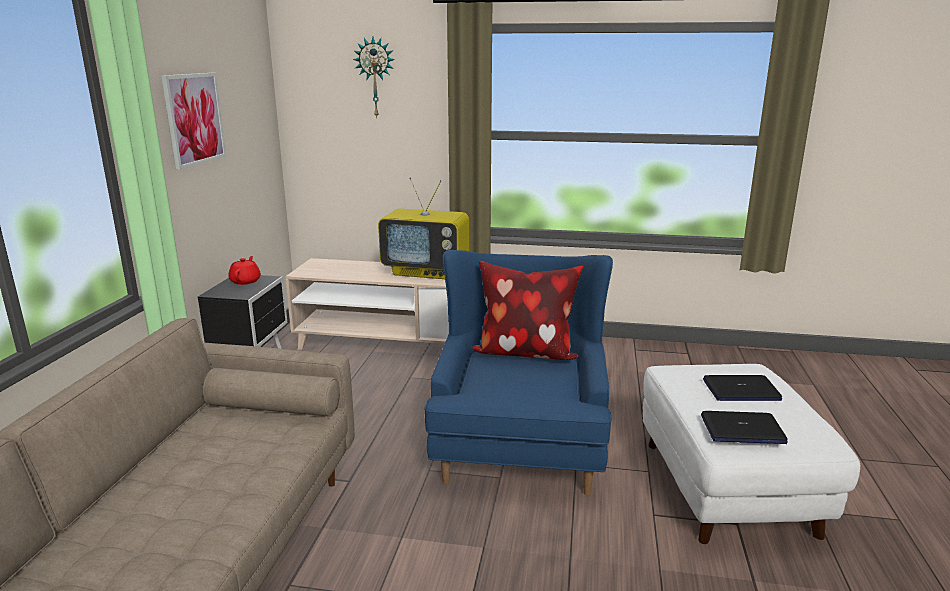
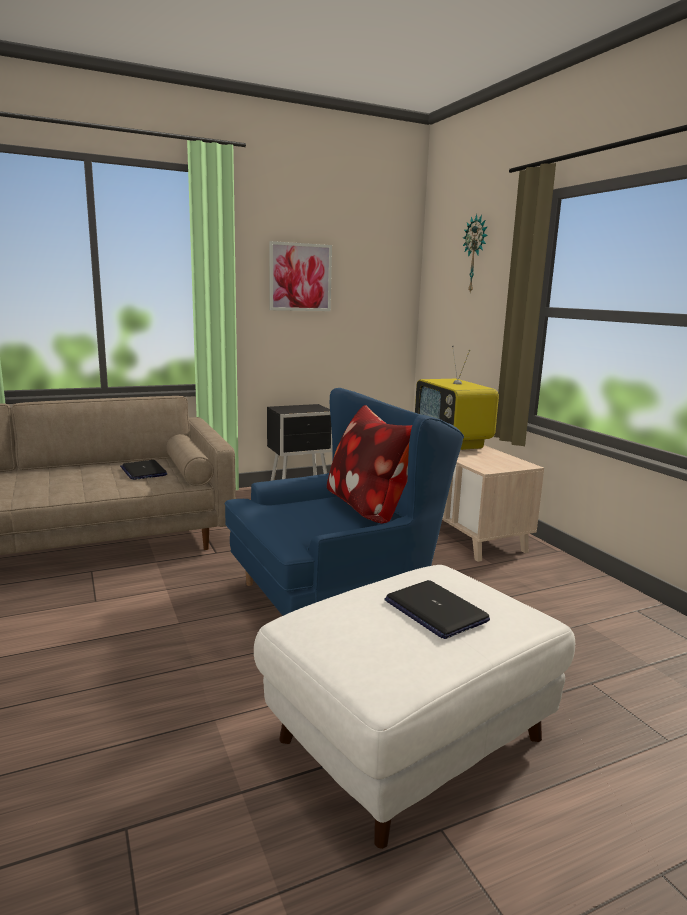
camera: 55 degrees right, 5 degrees down
red teapot [228,256,261,285] -> none
laptop [701,411,788,444] -> laptop moved to [120,460,167,480]

